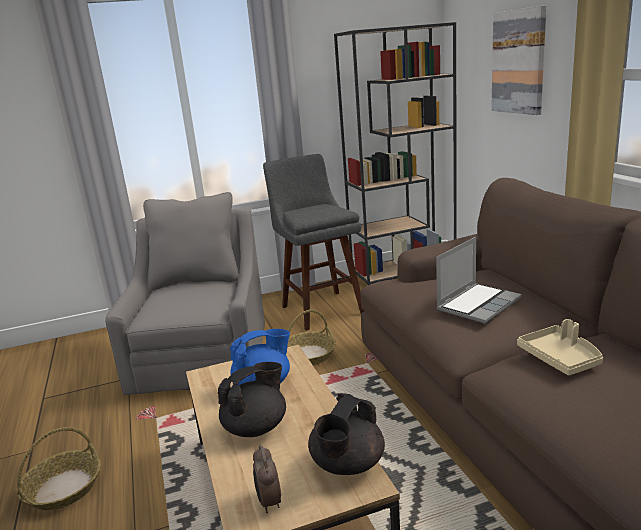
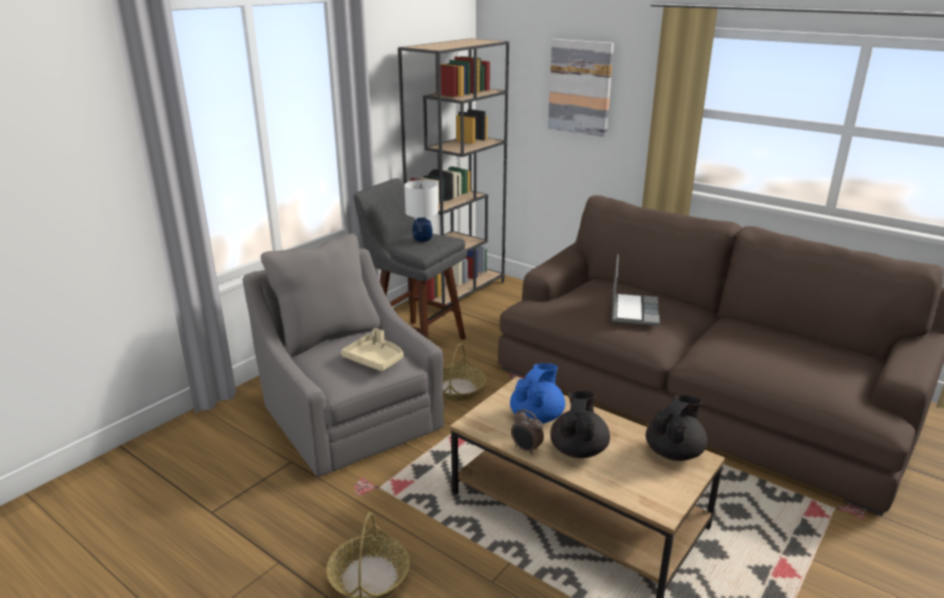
camera: 35 degrees left, 5 degrees up
alarm clock [253,445,281,513] -> alarm clock moved to [511,409,544,455]
black teapot [308,393,385,475] -> black teapot turned 135 degrees counterclockwise [646,395,707,461]
beige tray [517,319,603,376] -> beige tray moved to [341,328,403,371]
none -> white table lamp [404,180,438,242]

